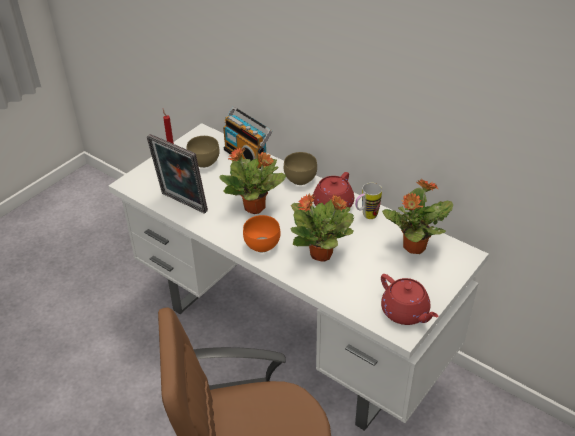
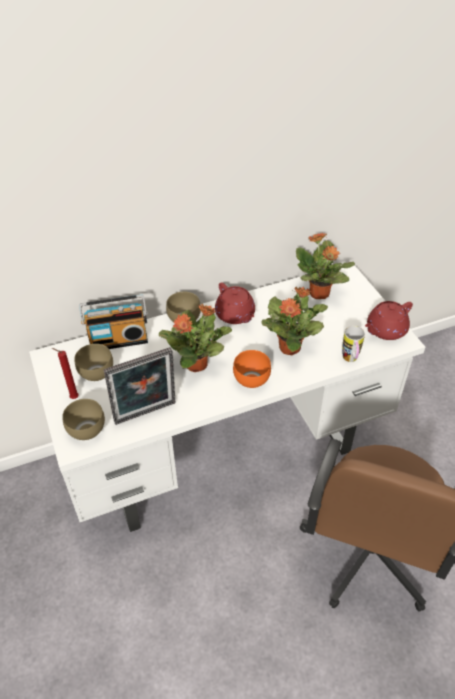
camera: 60 degrees left, 5 degrees up
mug [355,183,382,219] -> mug moved to [342,326,365,362]
red teapot [381,274,439,325] -> red teapot turned 150 degrees clockwise [365,301,413,340]
none -> brown bowl [62,399,105,440]

